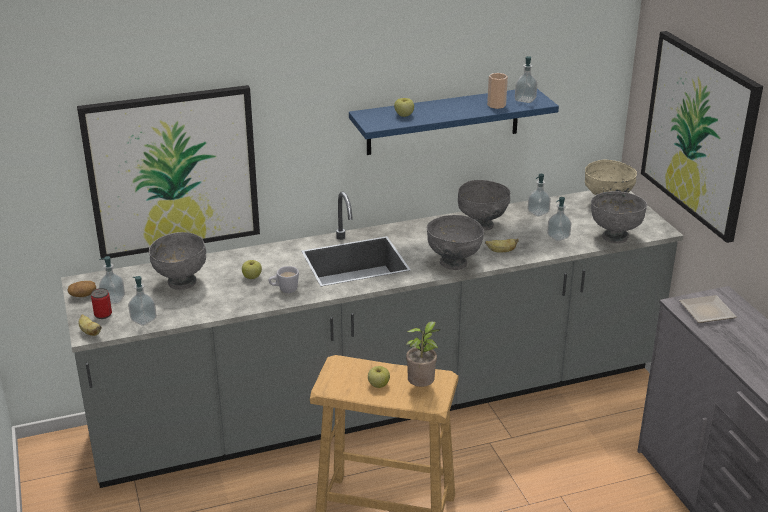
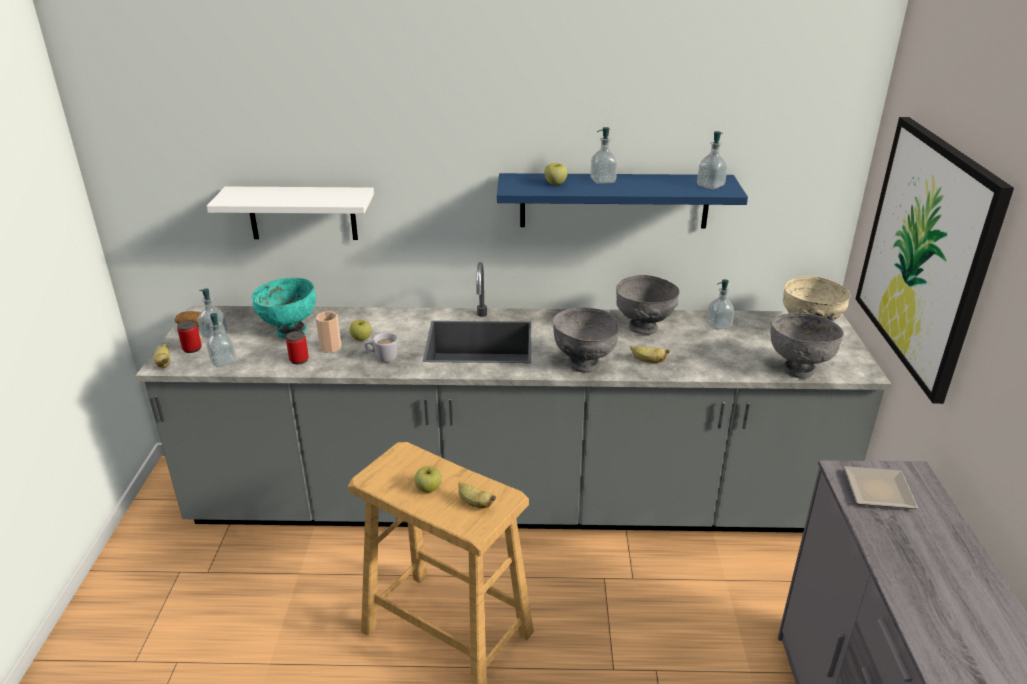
camera: 20 degrees right, 0 degrees up
picture [77,85,260,260] -> white shelf [207,187,374,240]
grey bowl [149,232,206,290] -> turquoise bowl [252,278,316,338]
potted plant [406,321,439,387] -> banana [458,482,496,508]
cup [487,73,508,109] -> cup moved to [315,311,341,352]
soap dispenser [547,197,571,241] -> soap dispenser moved to [590,127,617,184]
none -> can [286,331,309,364]

